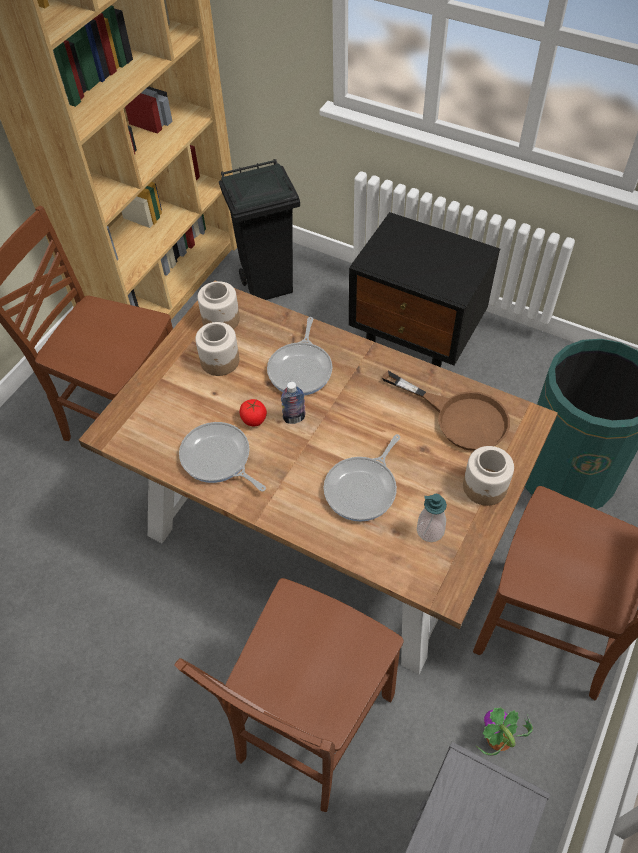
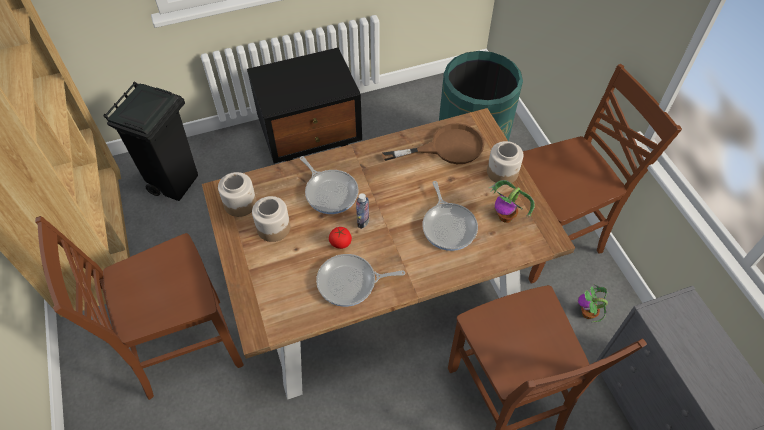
camera: 50 degrees left, 0 degrees up
soap dispenser [417,494,447,542] -> potted plant [489,180,535,223]

